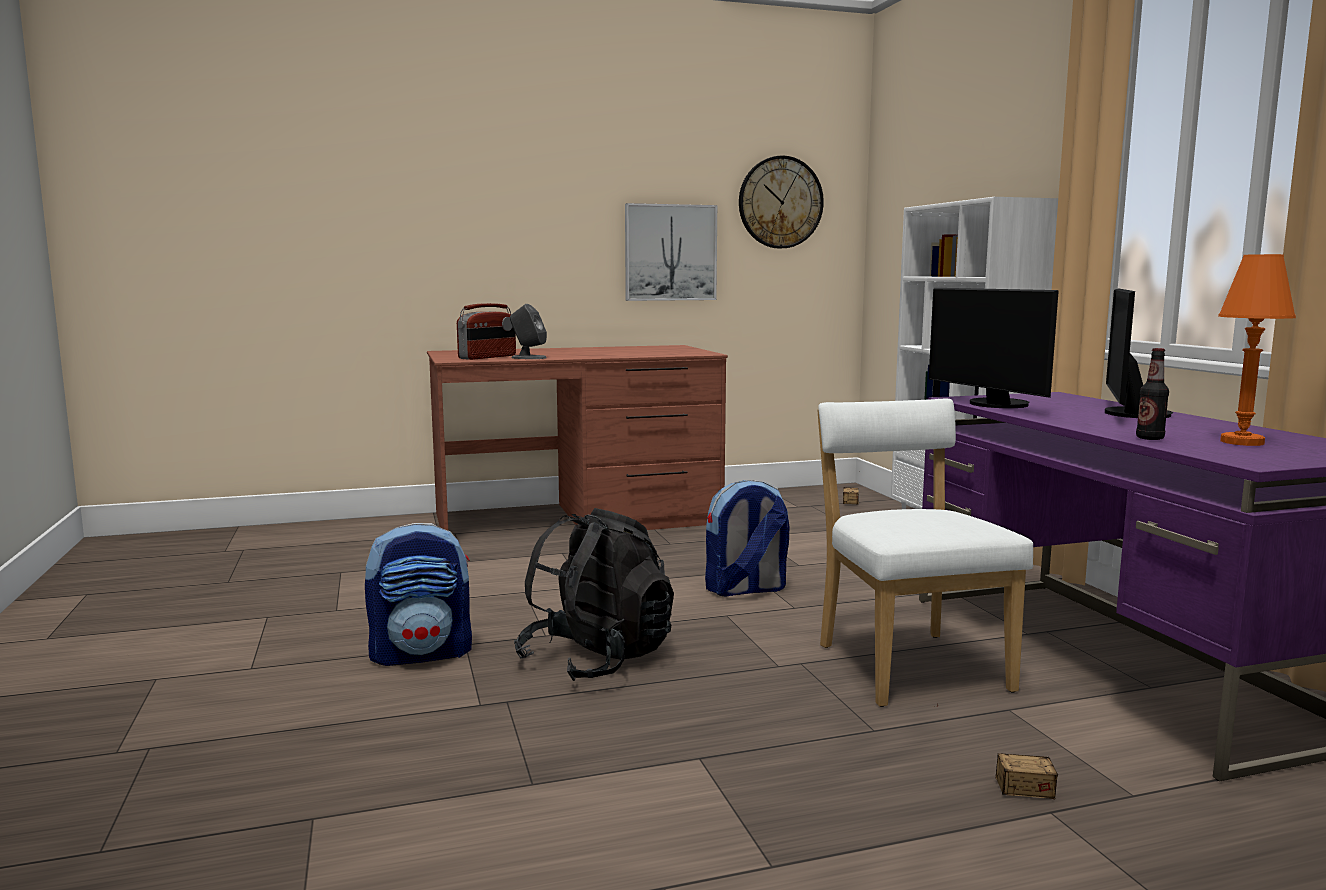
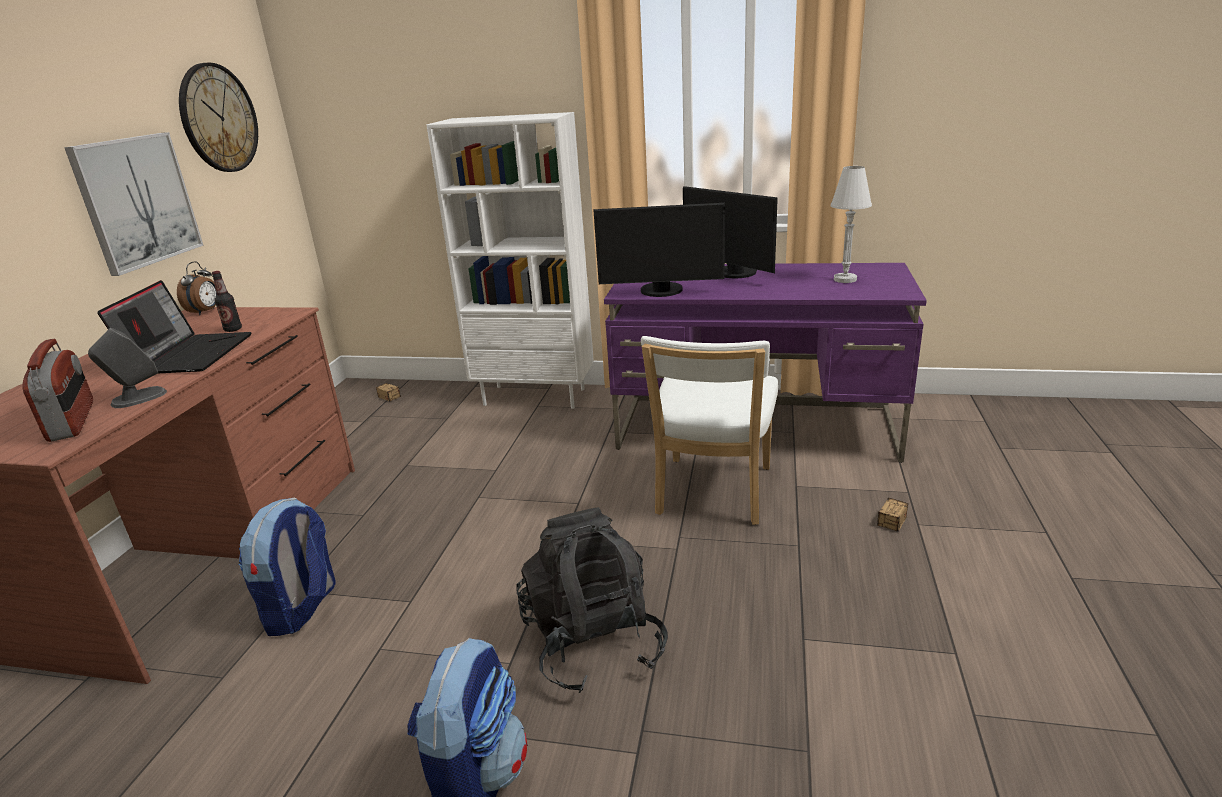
camera: 60 degrees left, 15 degrees up
backpack [705,480,789,597] -> backpack moved to [239,497,336,636]
white chair [817,399,1033,707] -> white chair turned 90 degrees counterclockwise [641,336,778,525]
bottle [1136,348,1169,440] -> bottle moved to [212,271,242,332]
orange table lamp [1218,254,1296,446] -> white table lamp [831,166,872,283]
none -> laptop [97,280,252,373]
none -> alarm clock [177,261,217,315]

